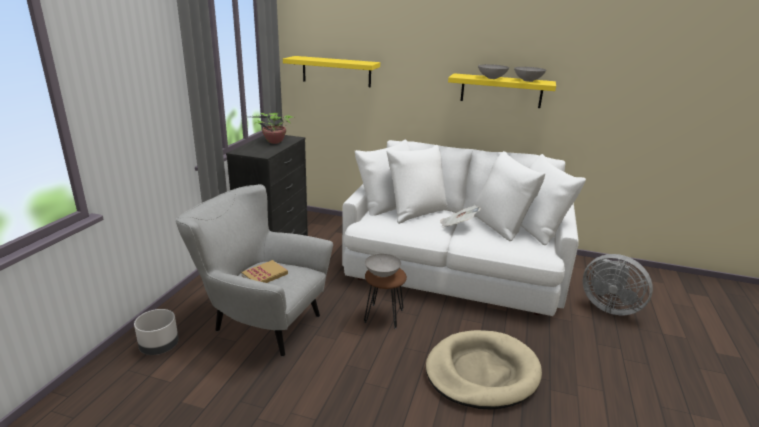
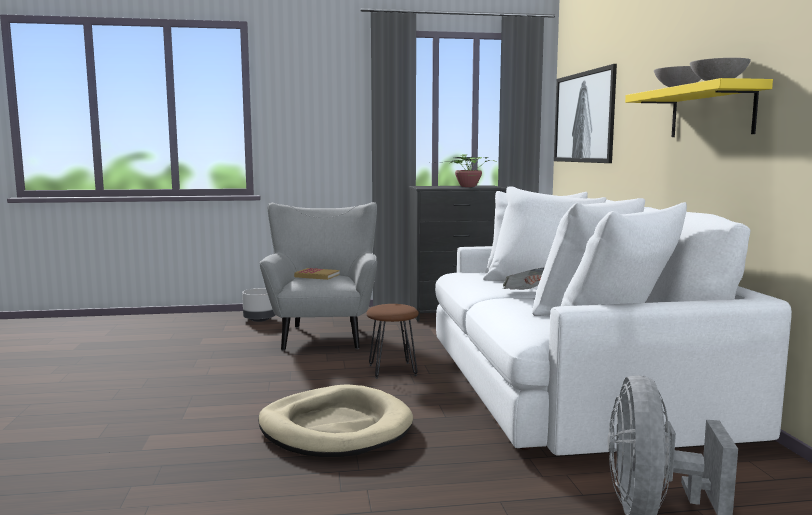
camera: 65 degrees right, 15 degrees down
yellow shelf [283,56,380,87] -> picture [554,64,617,163]
grey bowl [365,254,401,277] -> none

